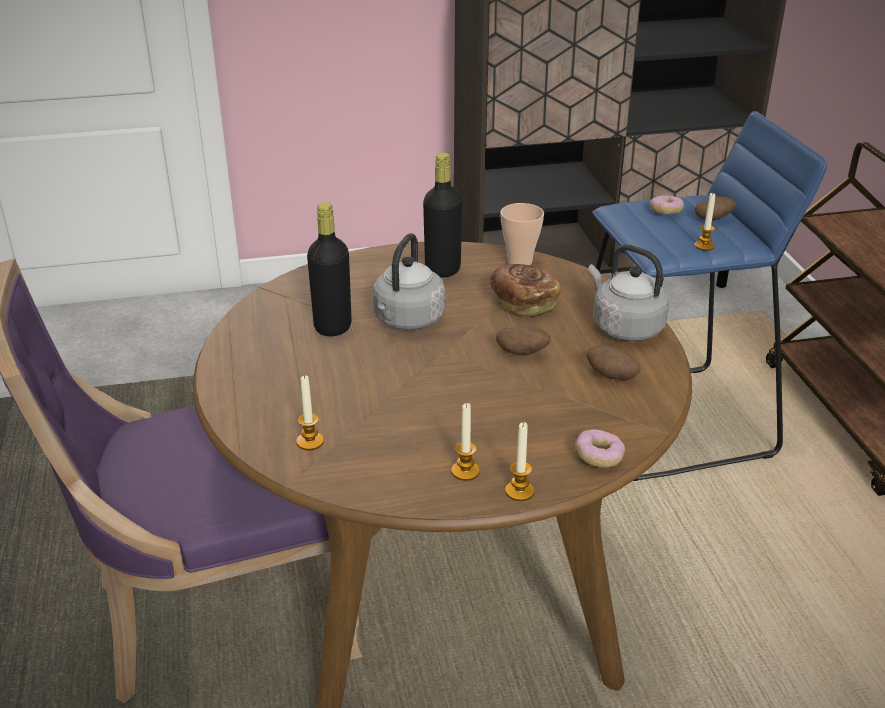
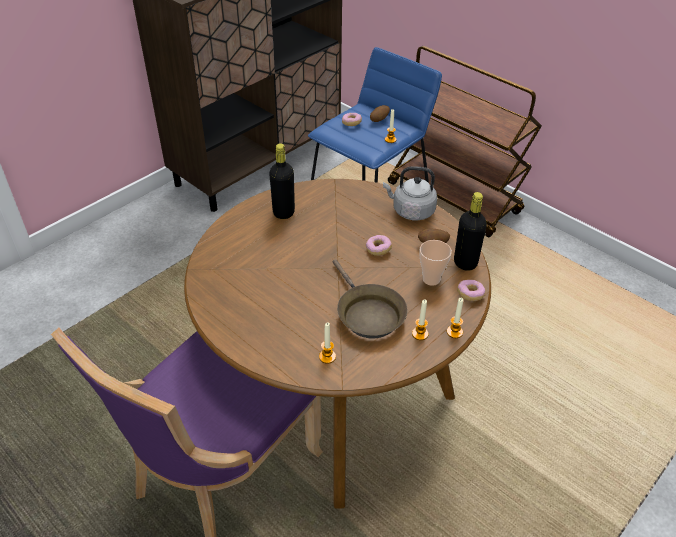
camera: 35 degrees left, 10 degrees up
black bottle [307,202,352,336] -> black bottle moved to [454,192,487,271]
grey kettle [373,233,445,330] -> none
bread [490,264,561,317] -> none
potato [496,325,551,355] -> donut [366,235,392,256]
cup [500,203,544,265] -> cup moved to [419,240,452,286]
none -> brown frying pan [333,260,408,338]

